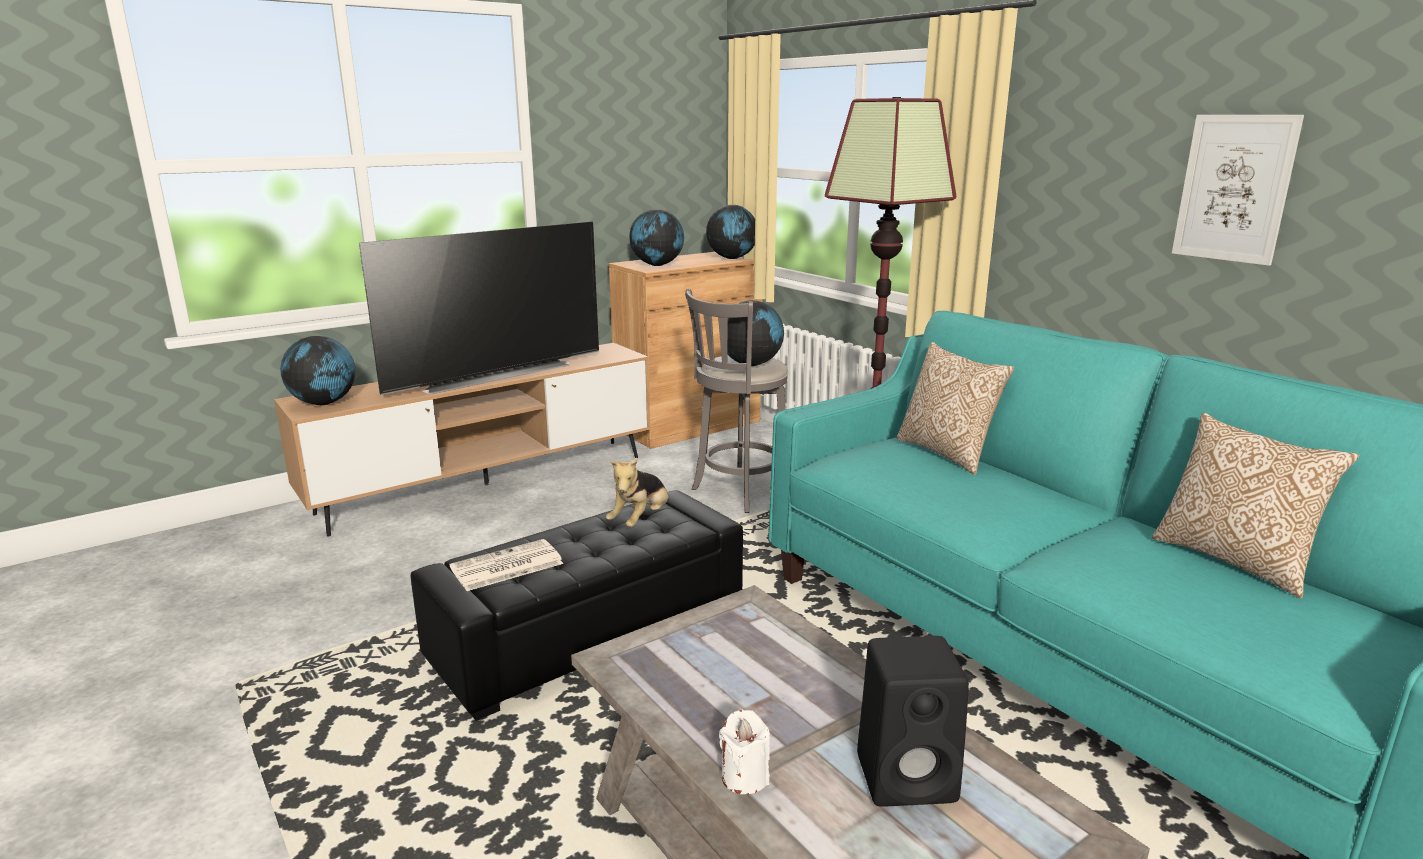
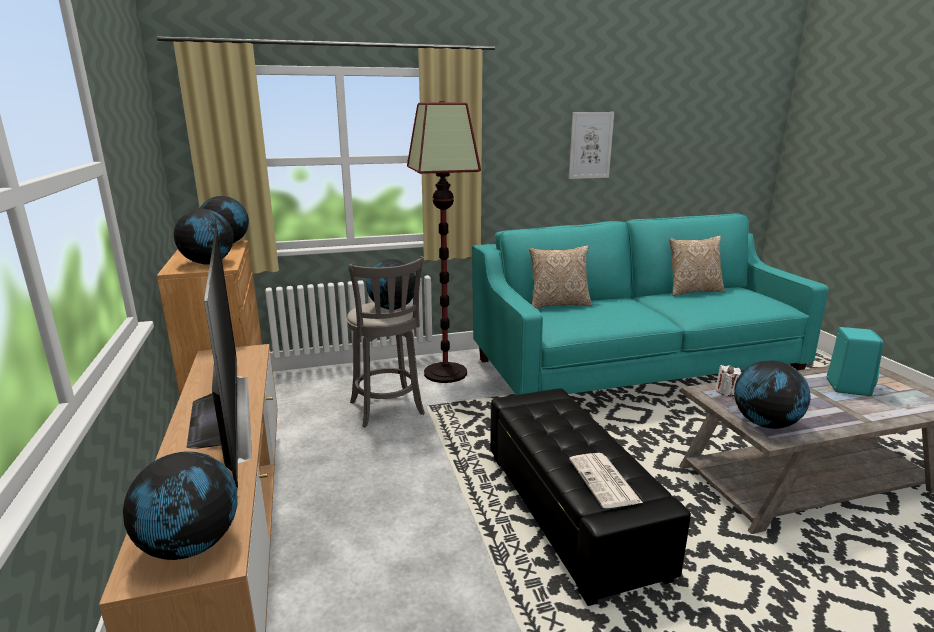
camera: 70 degrees left, 0 degrees up
plush toy [606,458,669,527] -> none
white candle [719,710,770,794] -> white candle moved to [716,365,741,396]
black speaker [857,636,969,807] -> turquoise speaker [827,327,884,396]
none -> globe [734,360,811,429]

